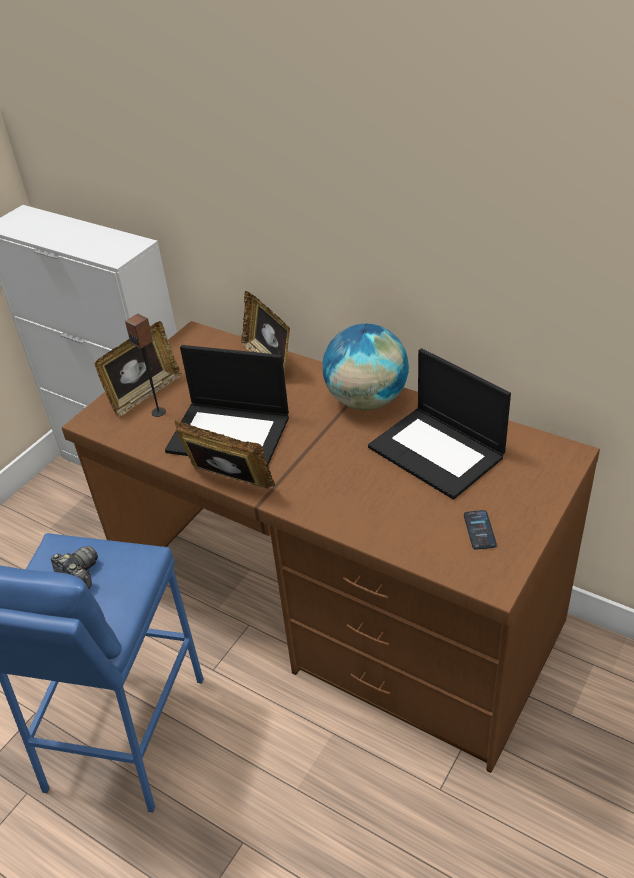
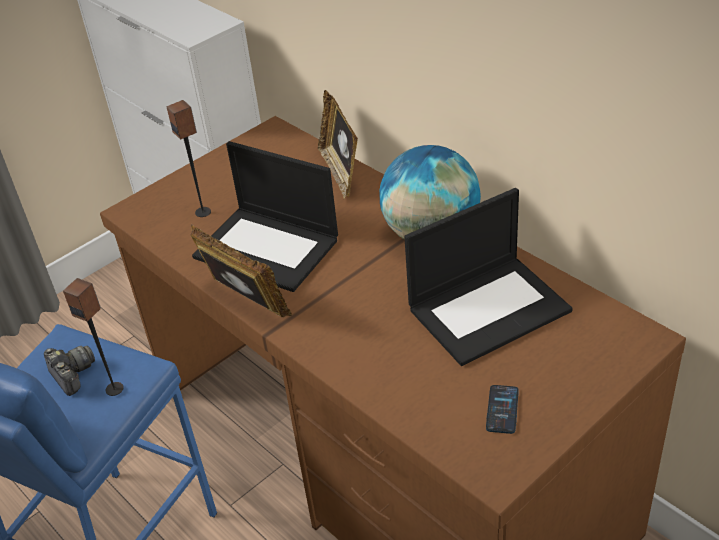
camera: 15 degrees right, 0 degrees up
picture frame [94,321,182,417] -> none
laptop [368,348,511,500] -> laptop turned 90 degrees counterclockwise [404,188,573,366]
none -> speaker [63,278,124,396]

